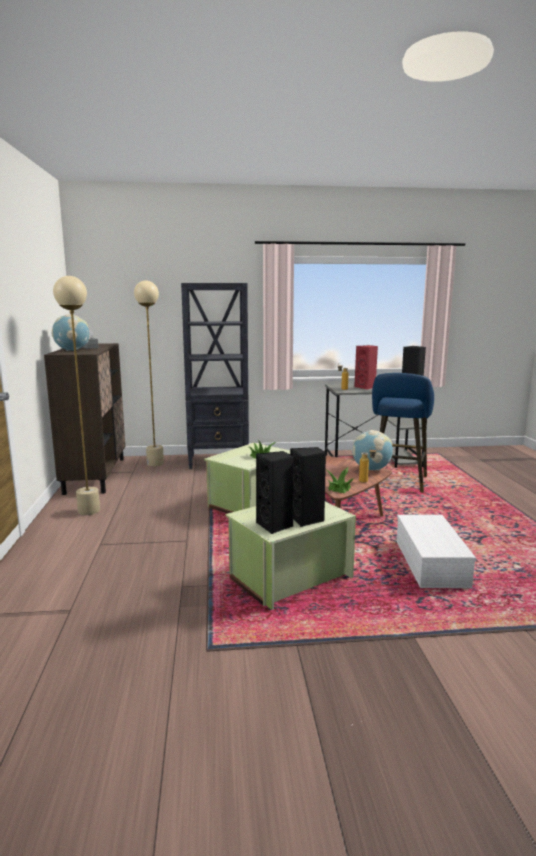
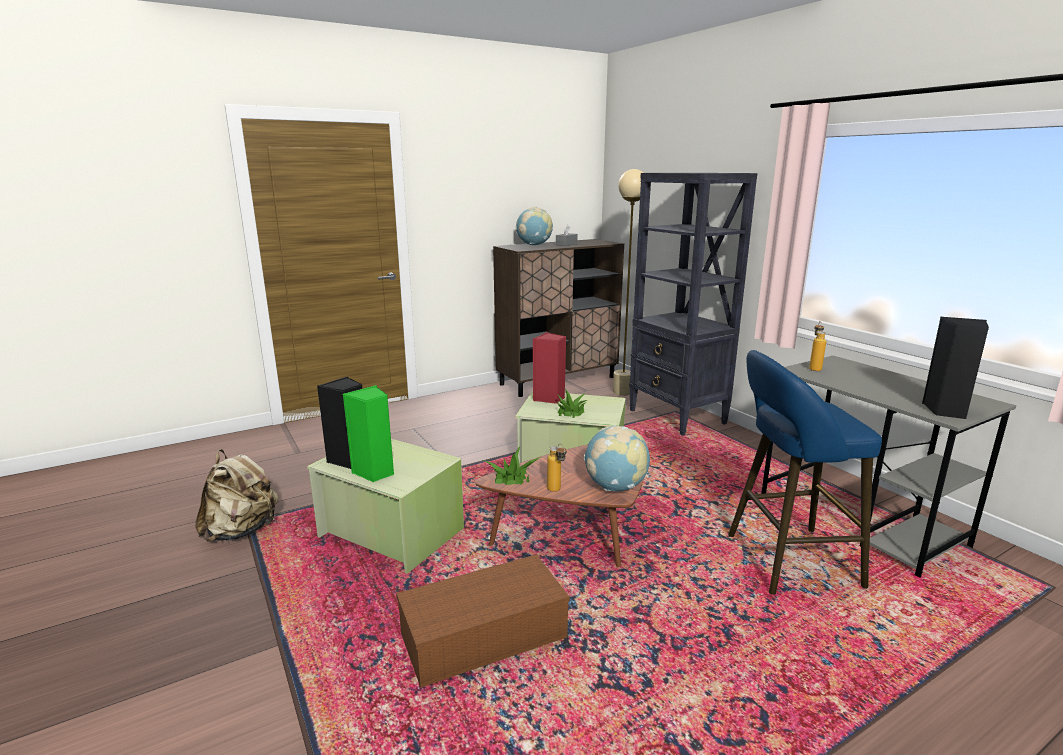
camera: 65 degrees right, 5 degrees up
beige floor lamp [53,276,100,515] -> none
black speaker [290,447,326,527] -> green speaker [343,385,394,482]
red speaker [354,345,378,389] -> red speaker moved to [533,332,566,404]
white storage box [396,515,476,588] -> brown storage box [396,554,570,688]
none -> beige backpack [195,449,279,542]

